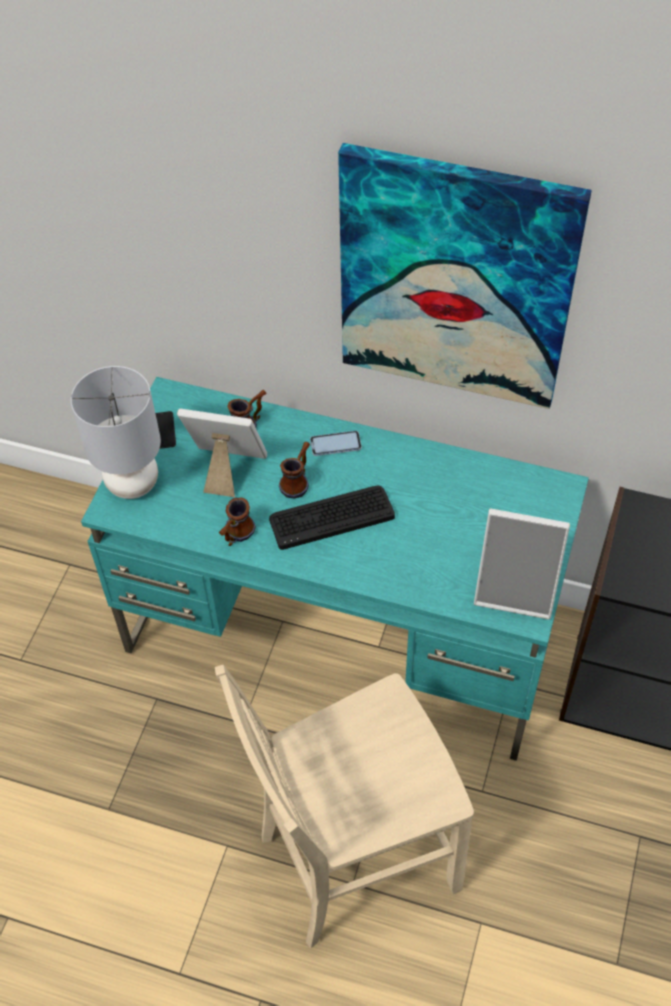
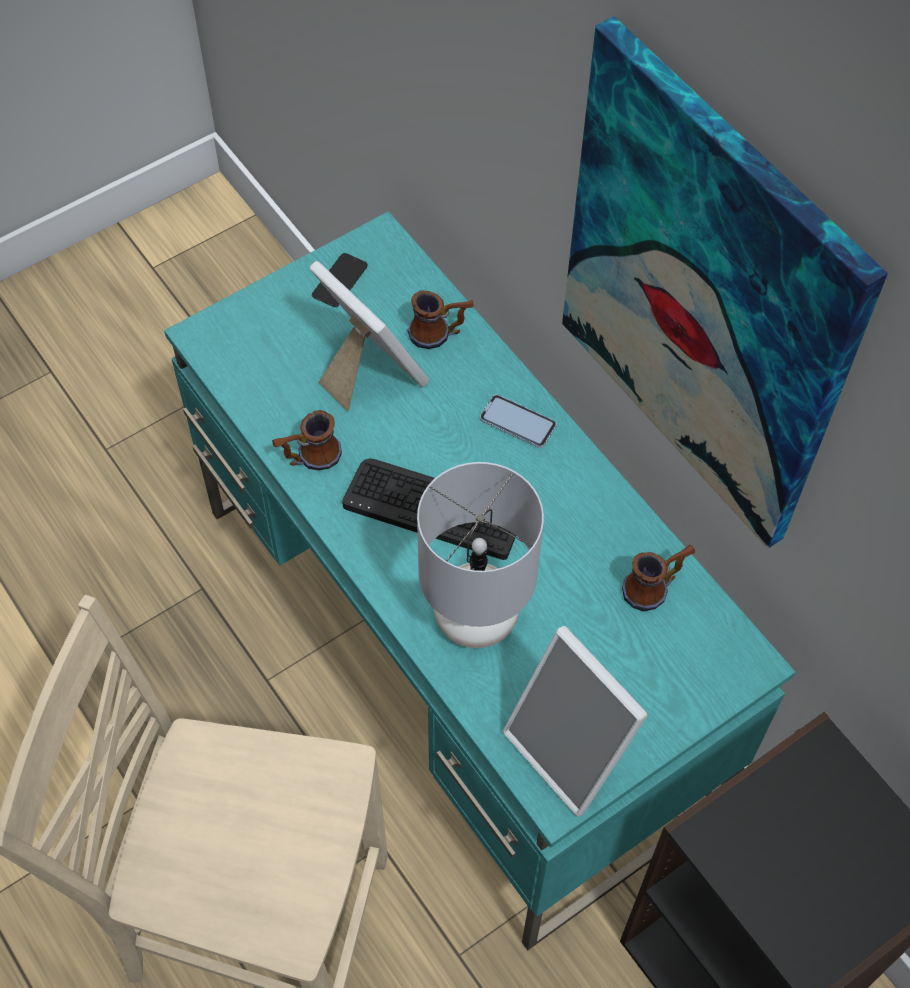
camera: 35 degrees right, 5 degrees up
grey table lamp [71,366,161,499] -> grey table lamp moved to [417,462,544,648]
mug [279,442,310,499] -> mug moved to [622,545,695,612]

